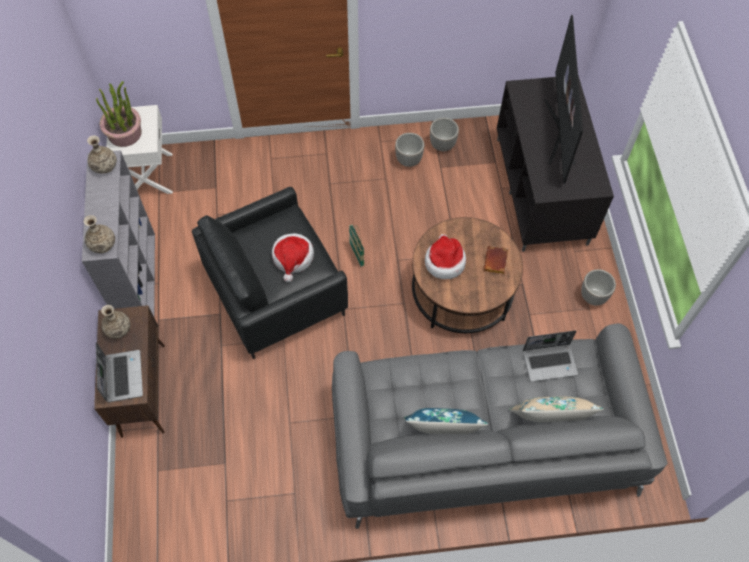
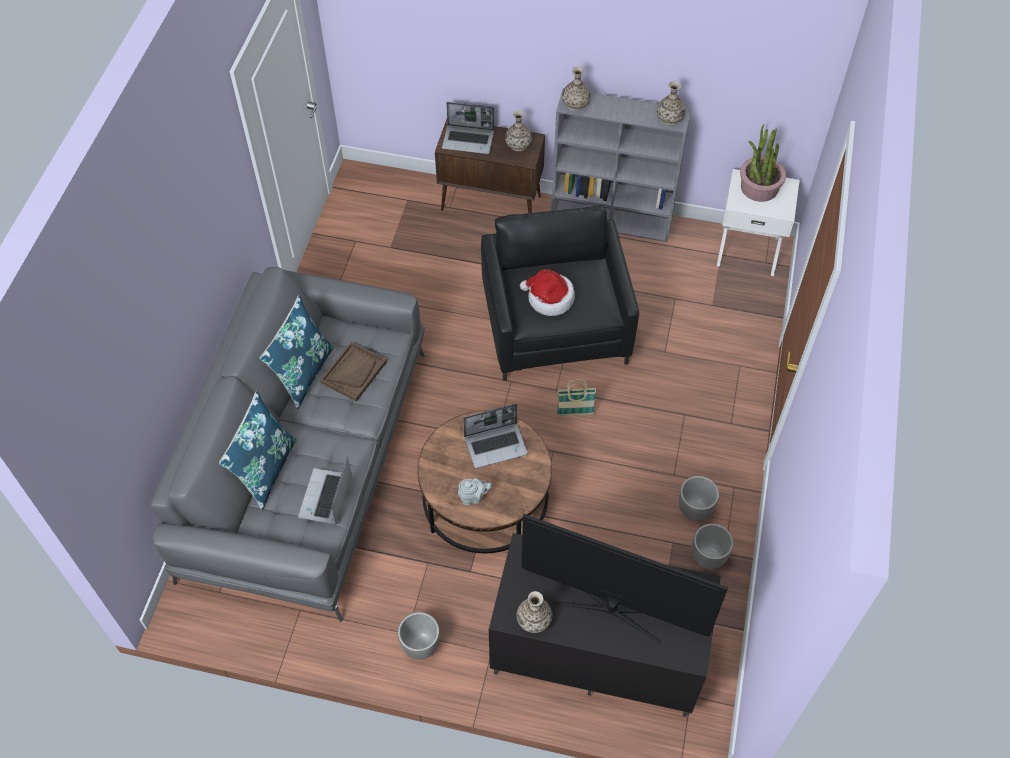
camera: 110 degrees right, 5 degrees down
hat [425,234,466,279] -> laptop [463,404,528,468]
brown book [484,246,508,274] -> grey teapot [458,478,493,505]
beige pillow [509,397,604,422] -> blue pillow [219,391,296,510]
none -> brown tray [320,342,387,402]
none -> vase [517,591,553,633]

